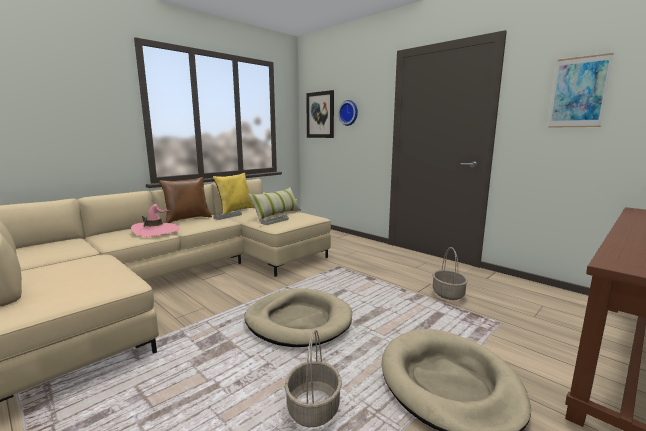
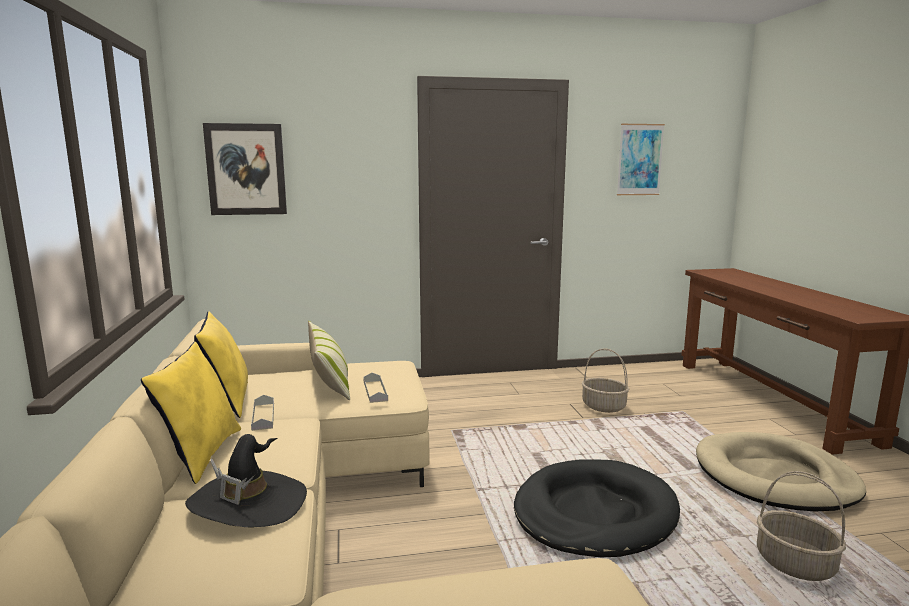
camera: 55 degrees left, 0 degrees up
pink hat [131,204,180,237] -> black hat [185,434,307,528]
brown pillow [159,177,212,223] -> yellow pillow [141,342,241,484]
beige dog bed [244,288,352,347] -> black dog bed [514,459,680,558]
wall clock [338,100,358,126] -> none

